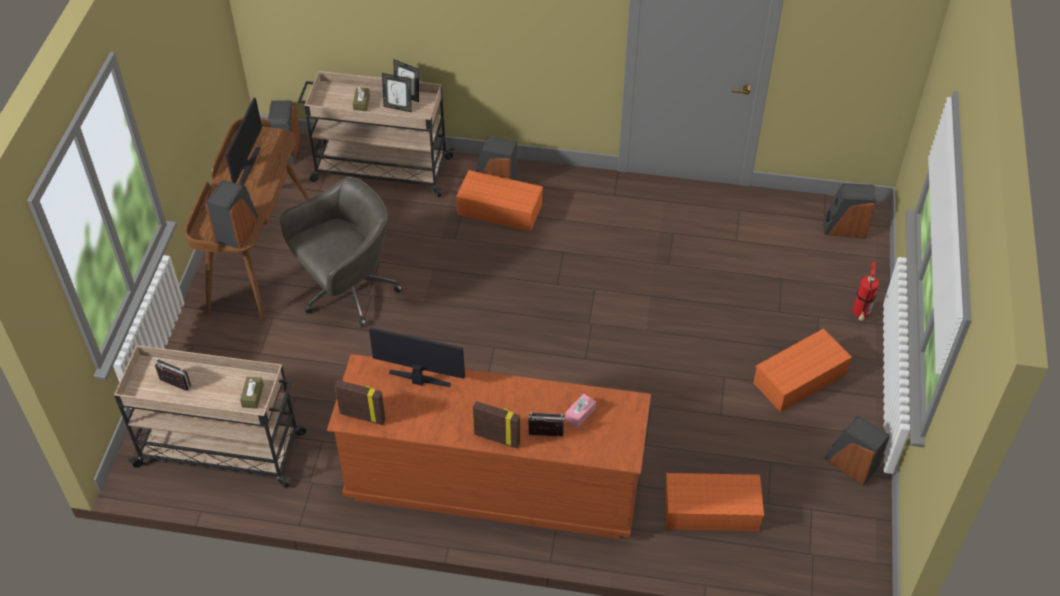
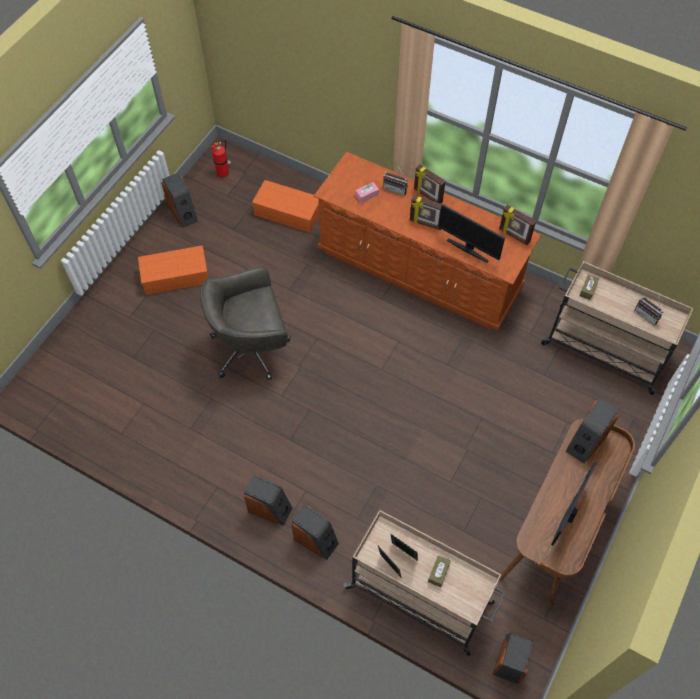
camera: 160 degrees left, 10 degrees up
grey office chair [280,177,403,327] -> grey office chair moved to [200,267,291,380]
orange storage box [456,170,543,231] -> none
speaker [823,183,876,239] -> speaker moved to [244,475,293,526]
fire extinguisher [853,262,879,321] -> fire extinguisher moved to [211,140,231,177]
none -> picture frame [410,195,444,230]

